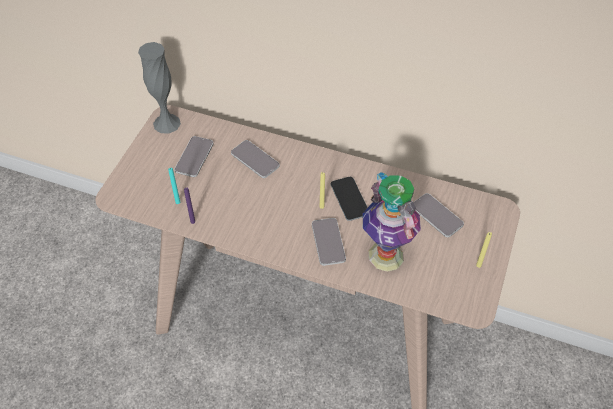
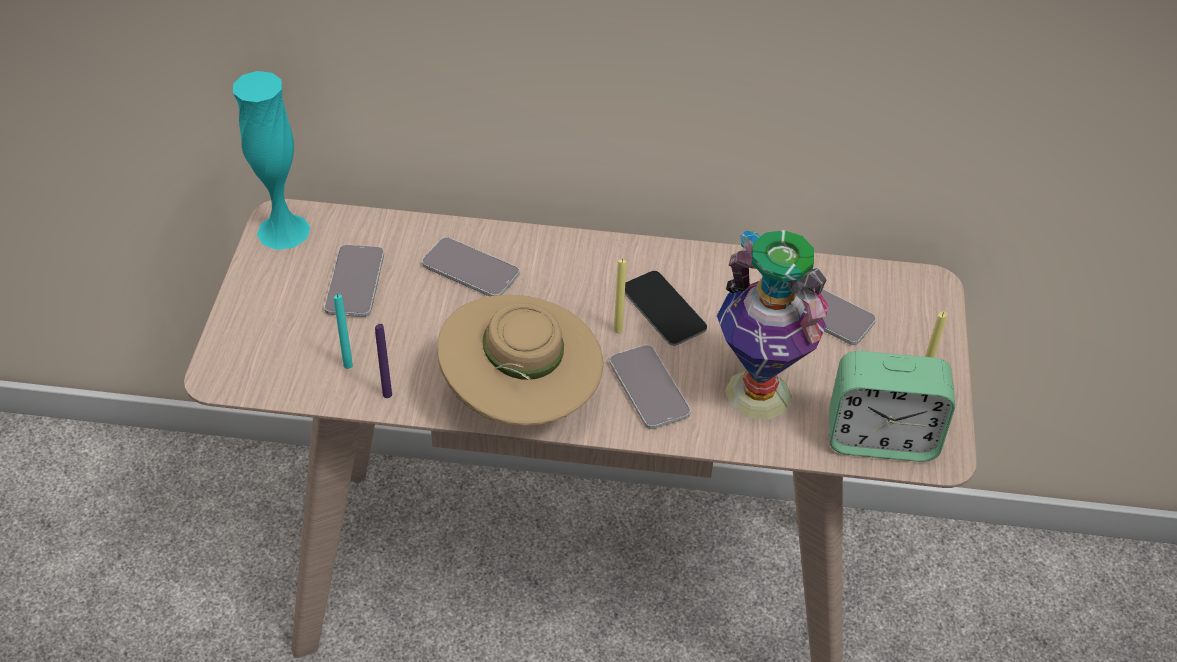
camera: 15 degrees left, 5 degrees down
grey vase [138,42,181,133] -> turquoise vase [233,71,310,250]
none -> beige hat [437,295,603,426]
none -> alarm clock [829,351,955,462]

